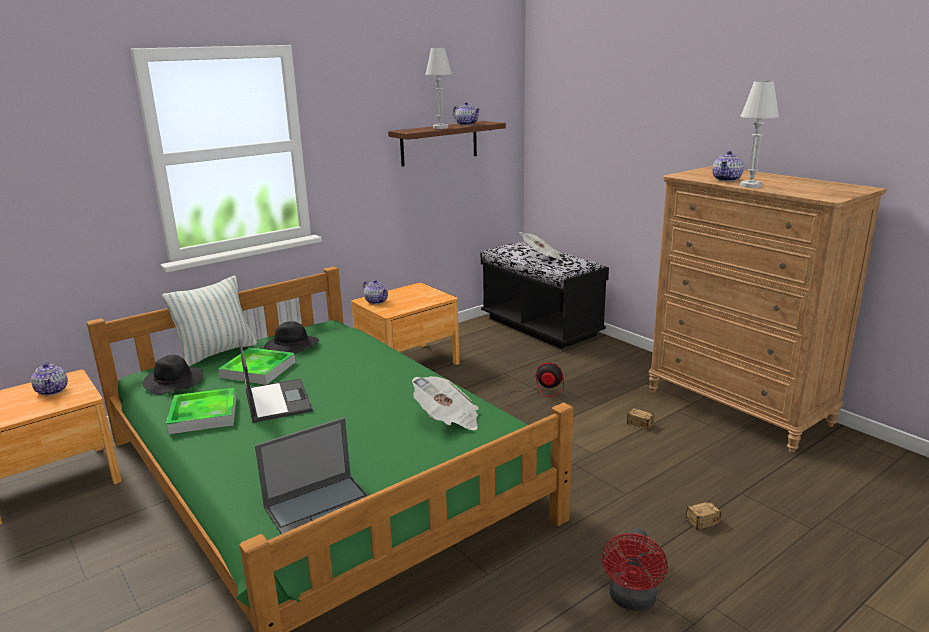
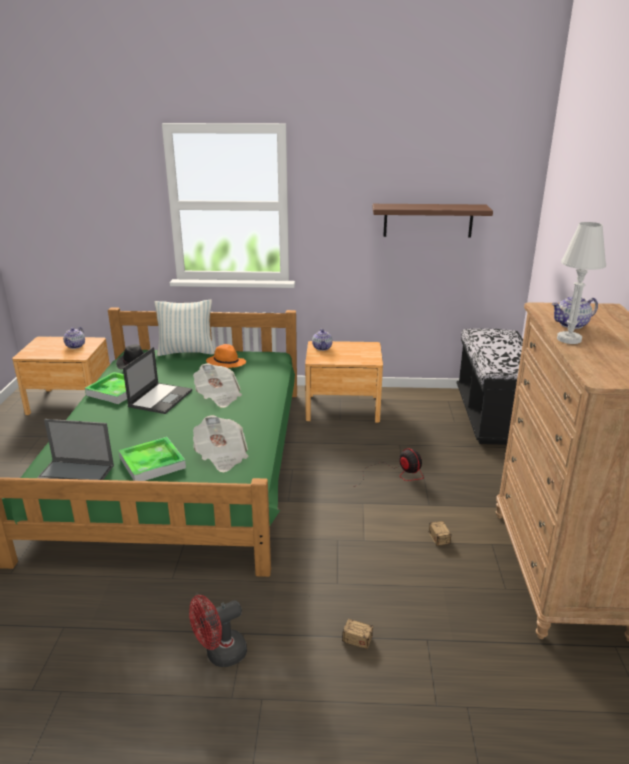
camera: 40 degrees right, 5 degrees up
tray [219,348,295,385] -> tray moved to [119,437,186,481]
black hat [264,321,319,354] -> orange hat [206,344,246,368]
white table lamp [425,48,452,129] -> none
teapot [453,102,481,126] -> none
newspaper [519,232,563,260] -> newspaper moved to [193,363,242,408]

